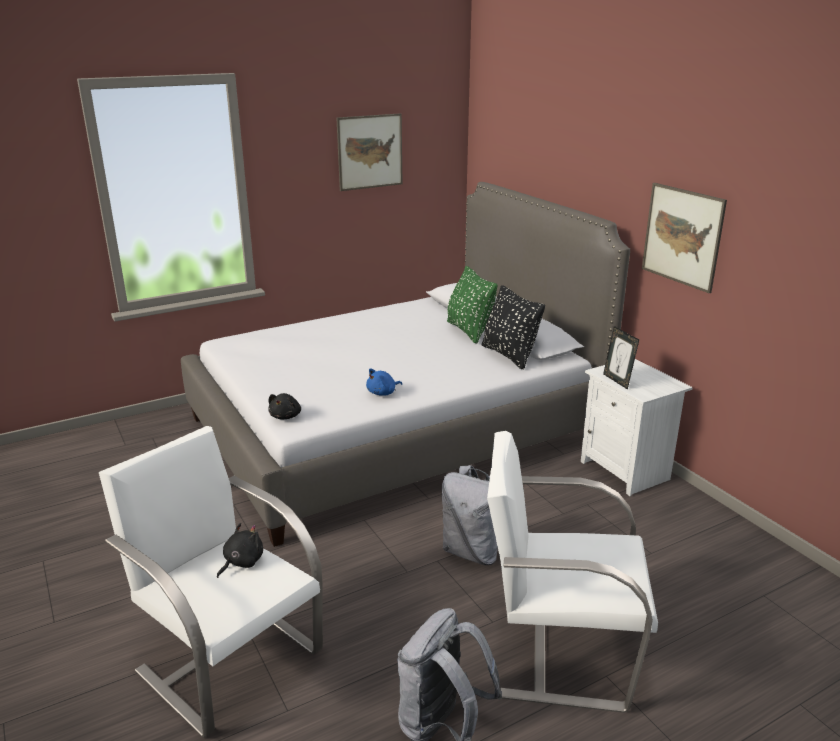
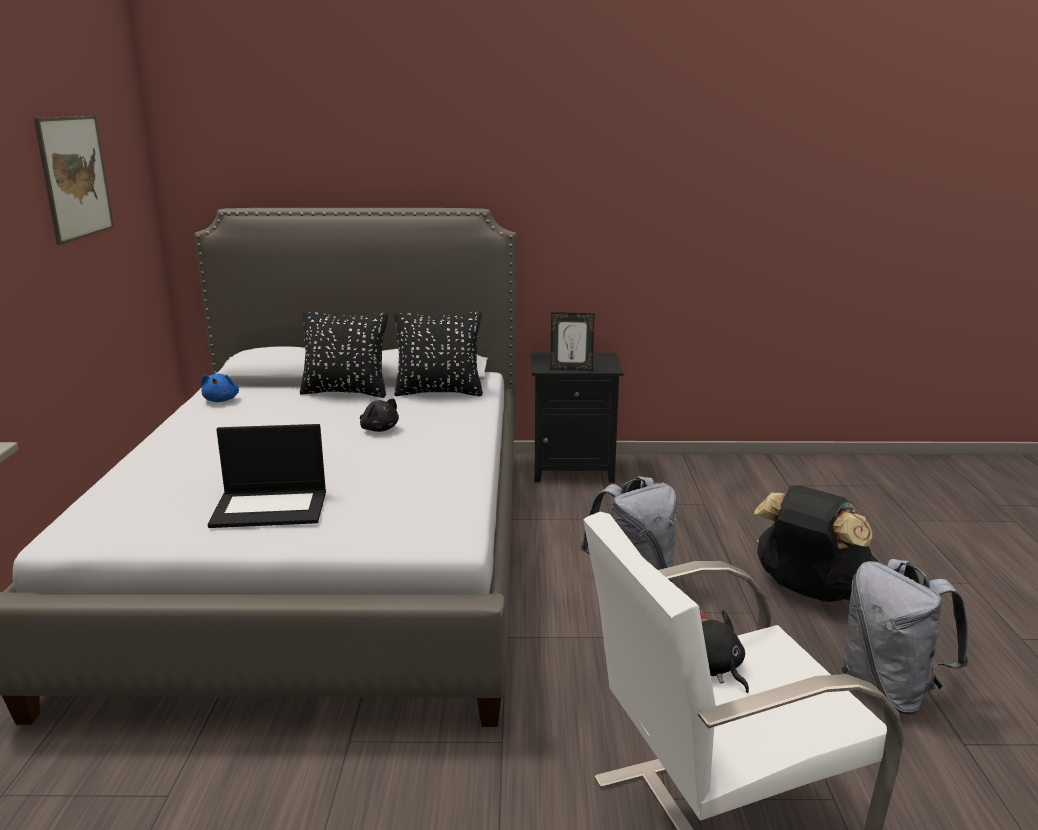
camera: 60 degrees left, 5 degrees down
black plush toy [269,393,301,420] -> black plush toy moved to [360,399,399,432]
blue plush toy [366,368,402,396] -> blue plush toy moved to [201,373,239,402]
green pillow [447,266,497,344] -> black pillow [300,311,388,398]
white armchair [487,431,658,713] -> black backpack [754,485,878,602]
white nightstand [581,359,693,496] -> black nightstand [531,353,623,482]
picture [642,183,727,293] -> none
none -> laptop [208,424,326,528]

